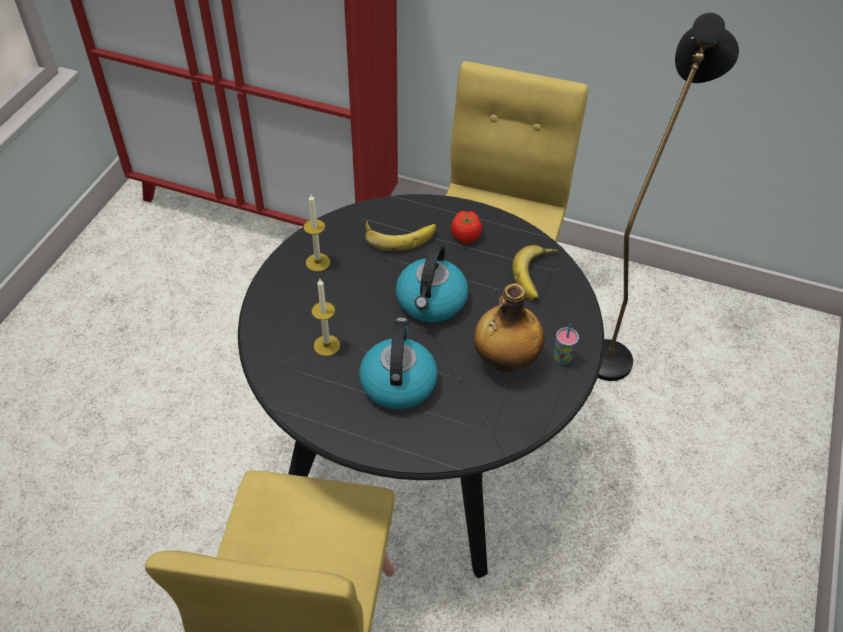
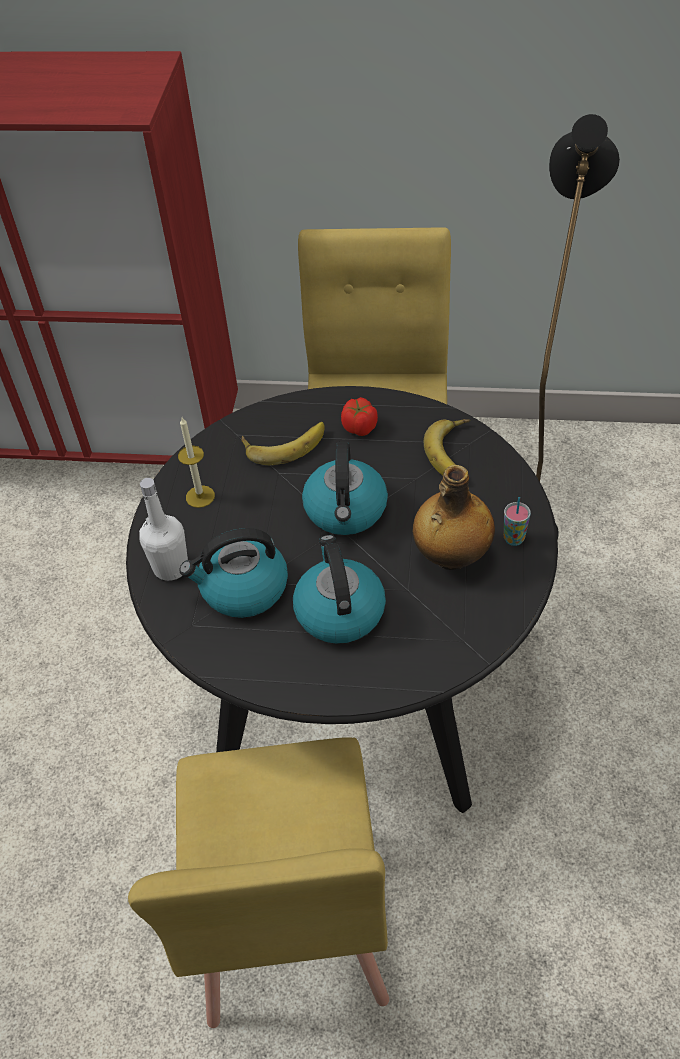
camera: 10 degrees left, 0 degrees up
candle [311,279,340,356] -> kettle [179,528,288,618]
none -> white bottle [139,478,188,581]

